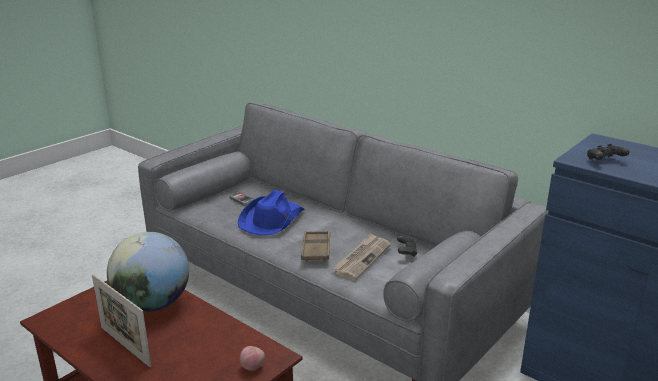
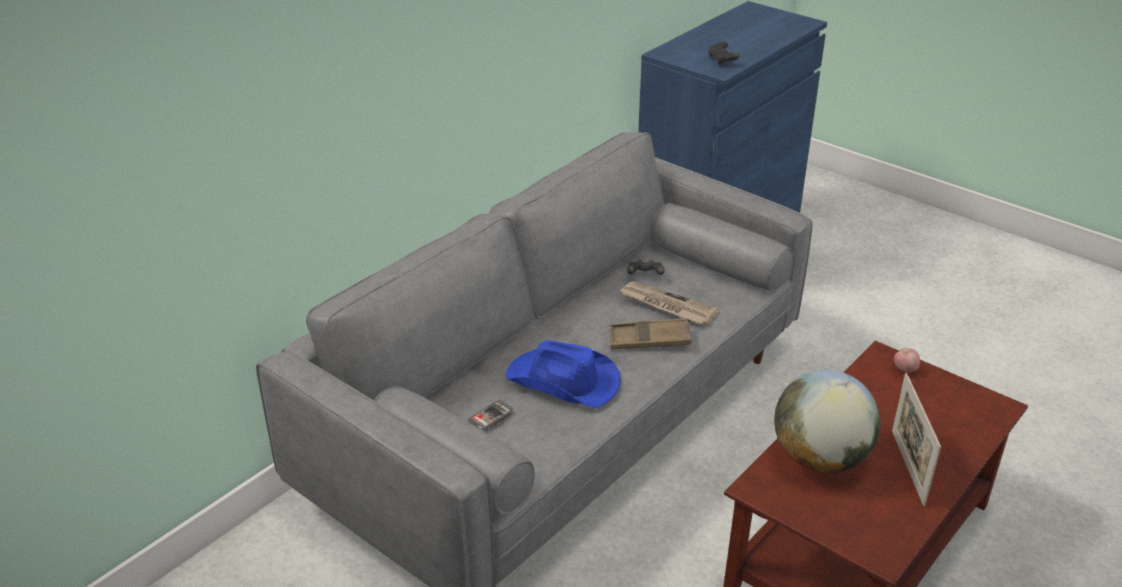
camera: 90 degrees left, 10 degrees up
picture frame [92,274,151,367] -> picture frame turned 135 degrees clockwise [892,373,941,506]

